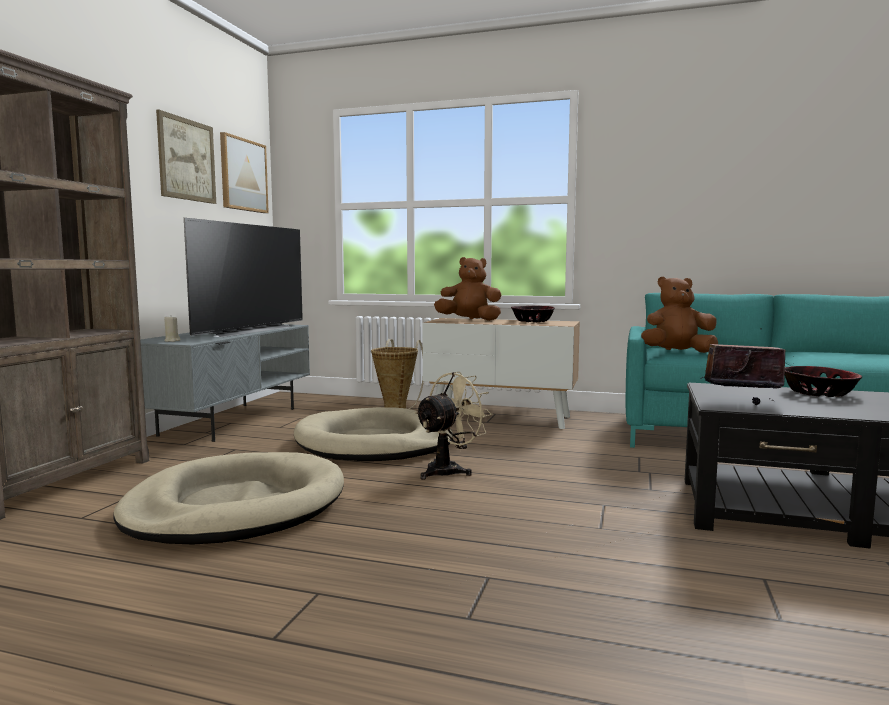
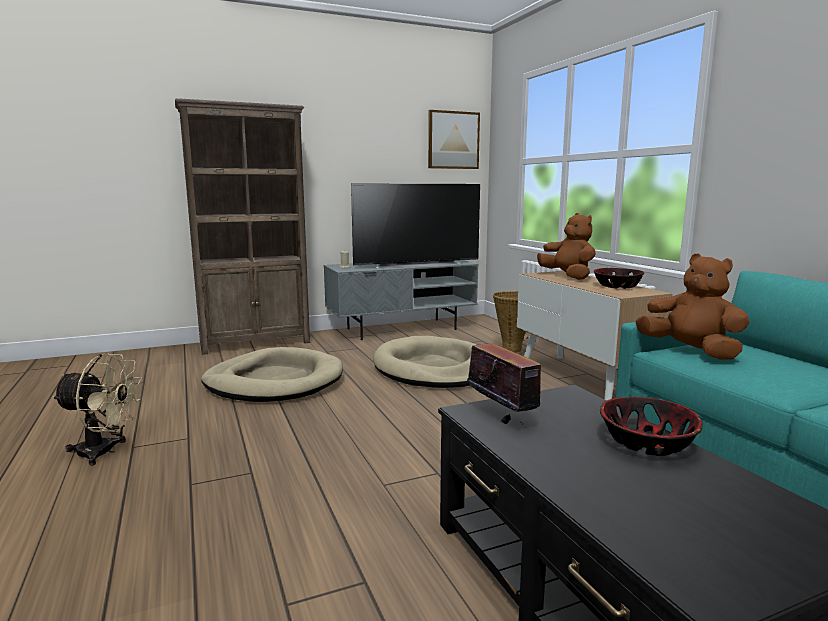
camera: 50 degrees right, 5 degrees up
picture [156,109,216,204] -> none
beige fan [415,372,493,480] -> beige fan moved to [52,353,142,466]

